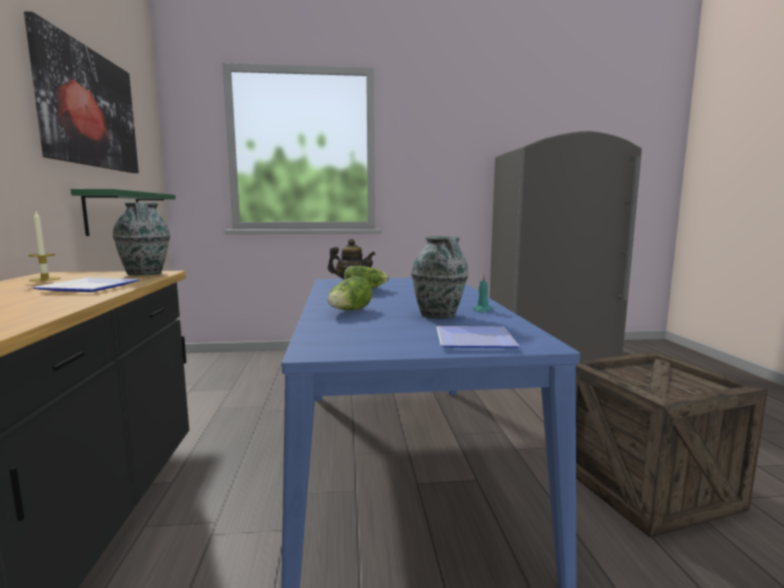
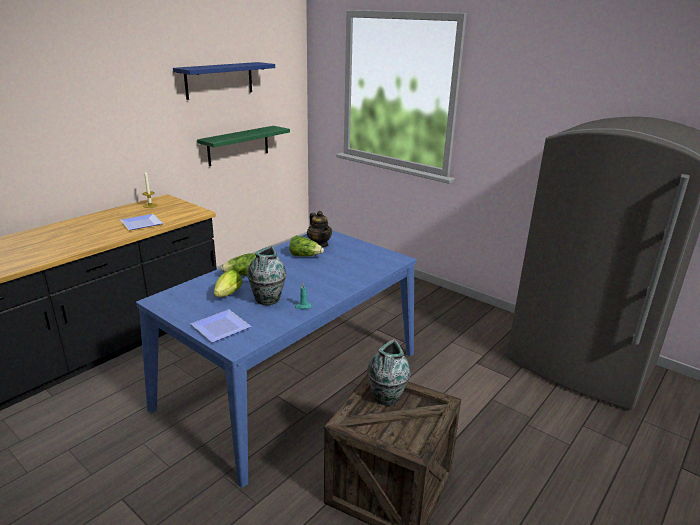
camera: 45 degrees right, 15 degrees up
picture [24,11,139,173] -> blue shelf [173,62,275,100]
vase [112,202,170,275] -> vase moved to [367,339,411,406]
none -> lettuce [214,270,242,297]

